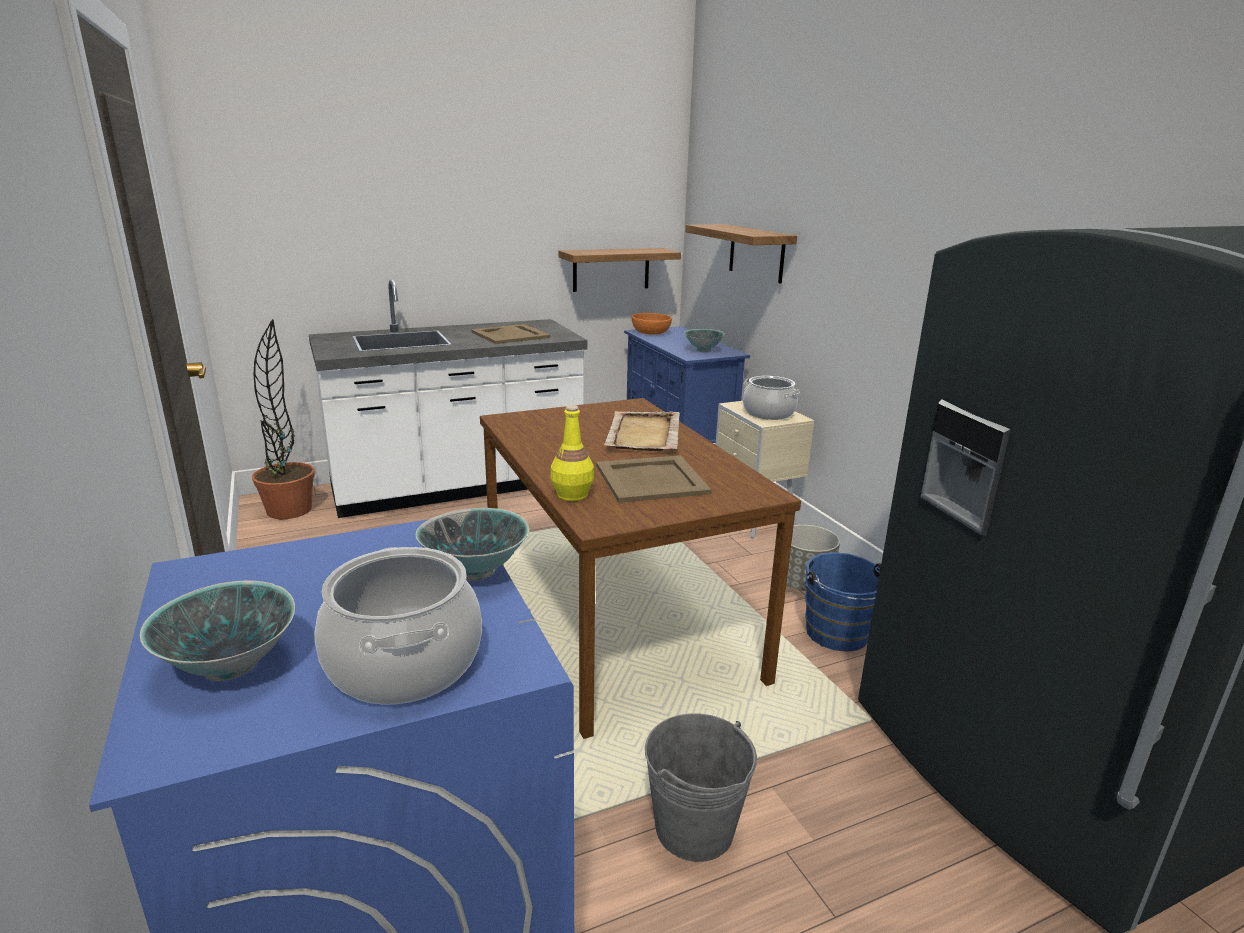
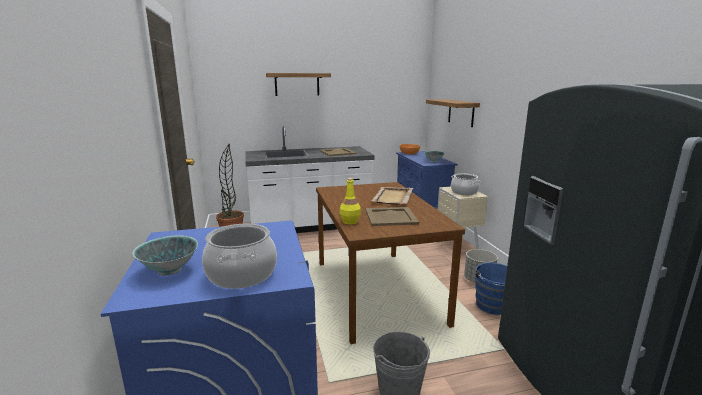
camera: 10 degrees right, 5 degrees down
bowl [416,508,529,581] -> none
shelf [559,248,681,292] -> shelf moved to [266,73,331,96]

